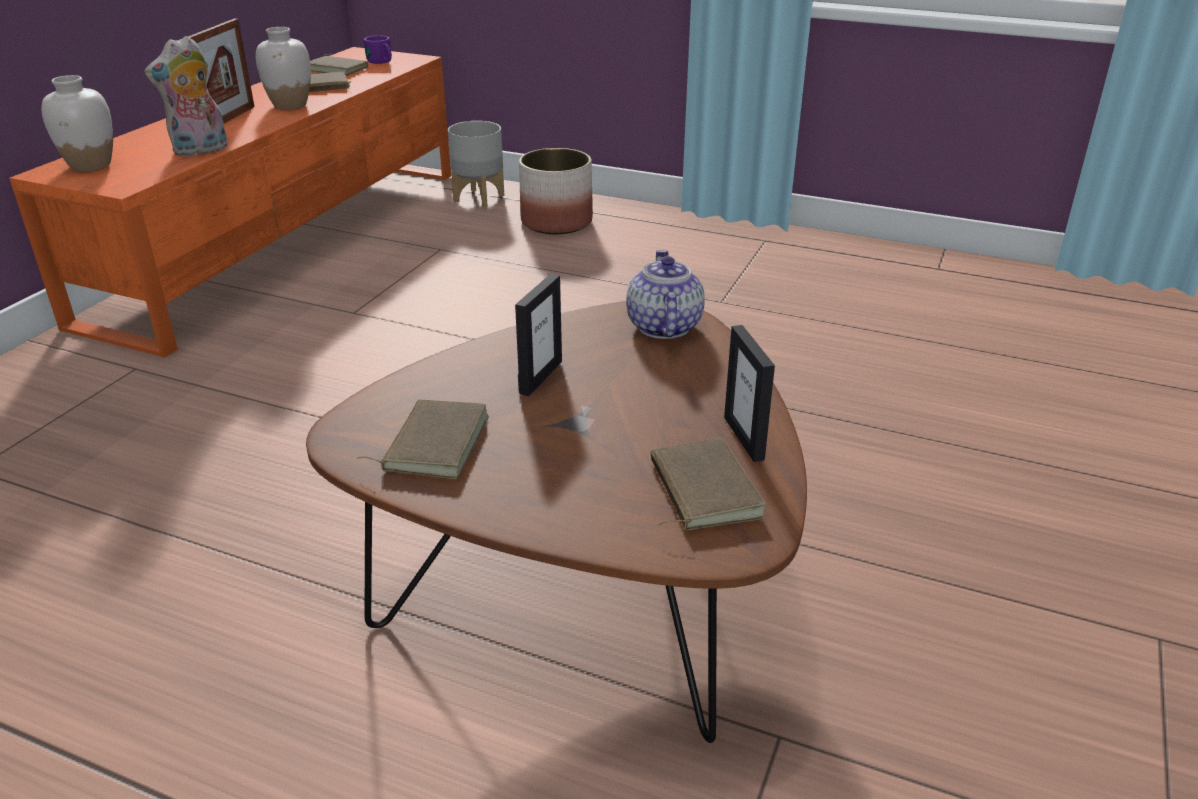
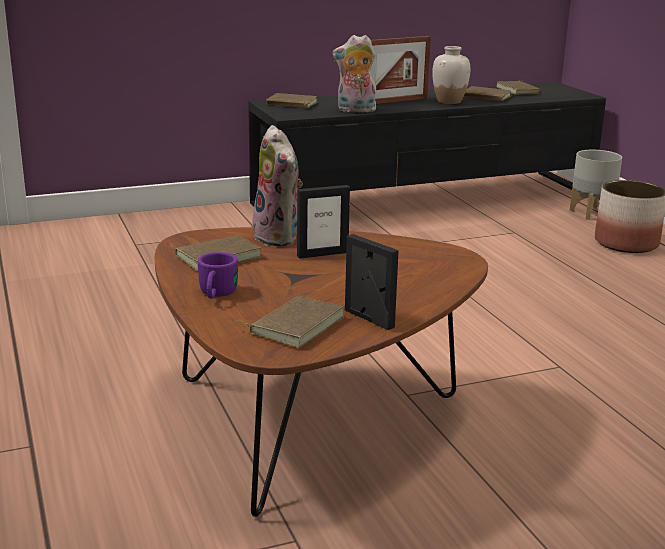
camera: 45 degrees right, 10 degrees down
orange tv stand [9,47,451,358] -> black tv stand [248,82,606,206]
white vase [42,75,113,172] -> brown book [267,93,317,108]
purple mug [363,35,392,64] -> purple mug moved to [198,252,238,299]
teapot [626,250,705,339] -> none
picture frame [724,325,775,462] -> picture frame turned 105 degrees clockwise [345,234,399,330]
none -> plush toy [250,125,303,246]

